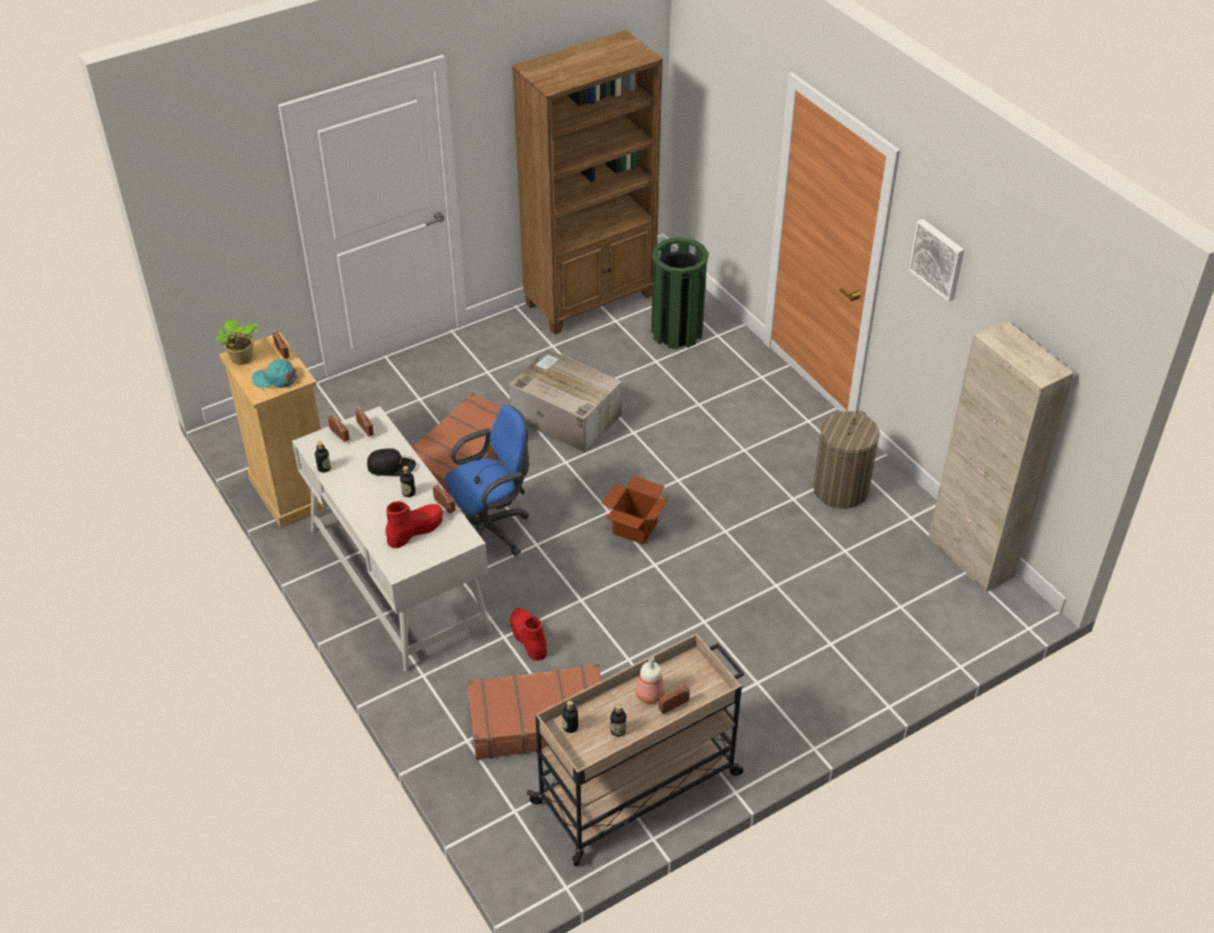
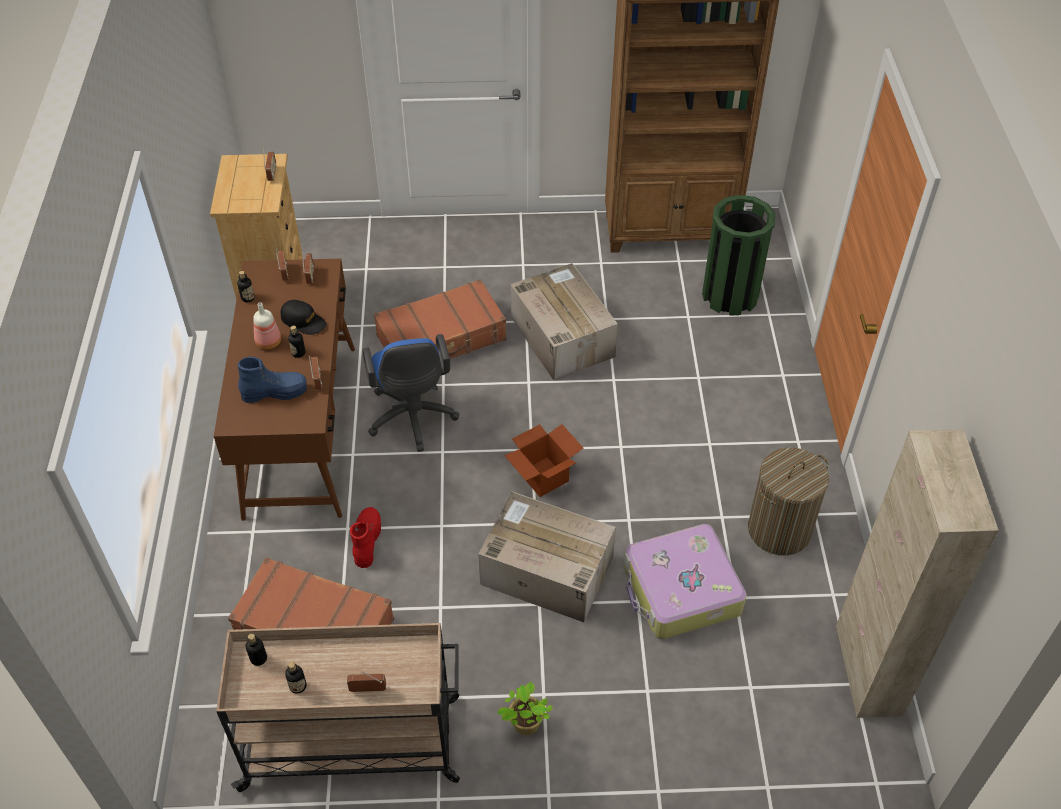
camera: 30 degrees right, 5 degrees up
potted plant [216,319,258,365] -> potted plant moved to [498,681,553,735]
turquoise cap [252,359,298,388] -> none
white desk [292,406,492,671] -> brown desk [214,259,355,521]
red boot [385,501,443,548] -> blue boot [238,356,307,403]
blue office chair [445,405,529,556] -> blue office chair turned 75 degrees clockwise [363,334,459,452]
bottle [636,656,665,704] -> bottle moved to [253,302,281,349]
picture [909,219,964,302] -> none
none -> cardboard box [478,492,616,623]
none -> suitcase [624,524,747,639]

